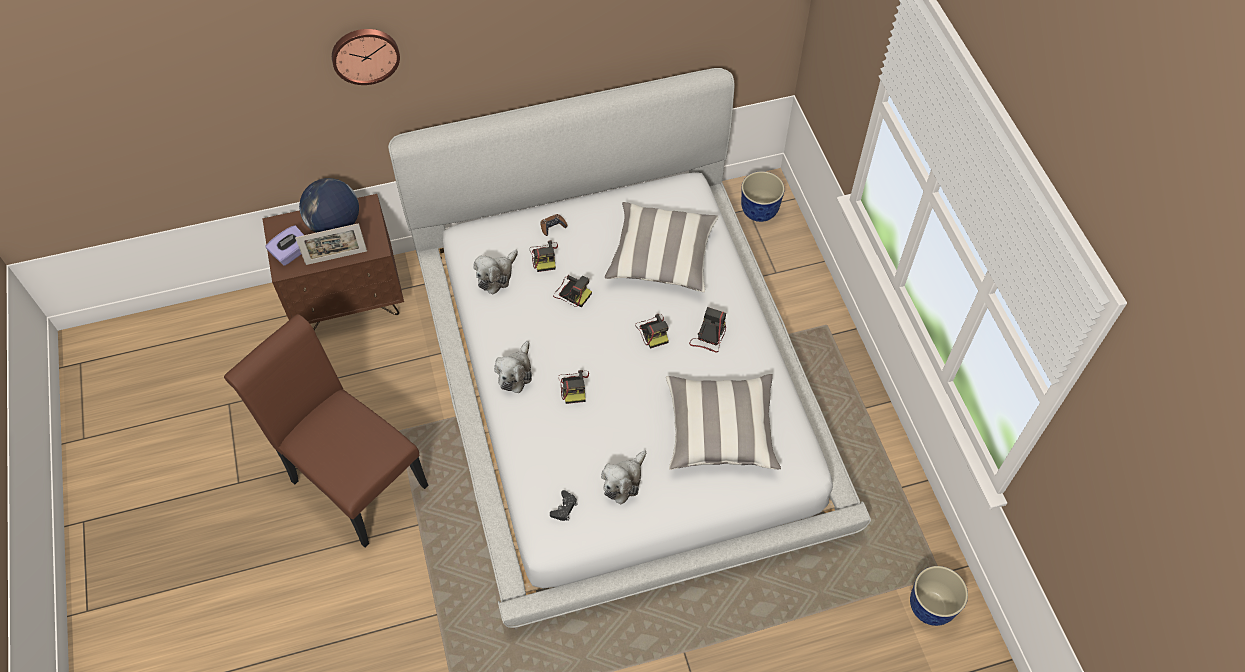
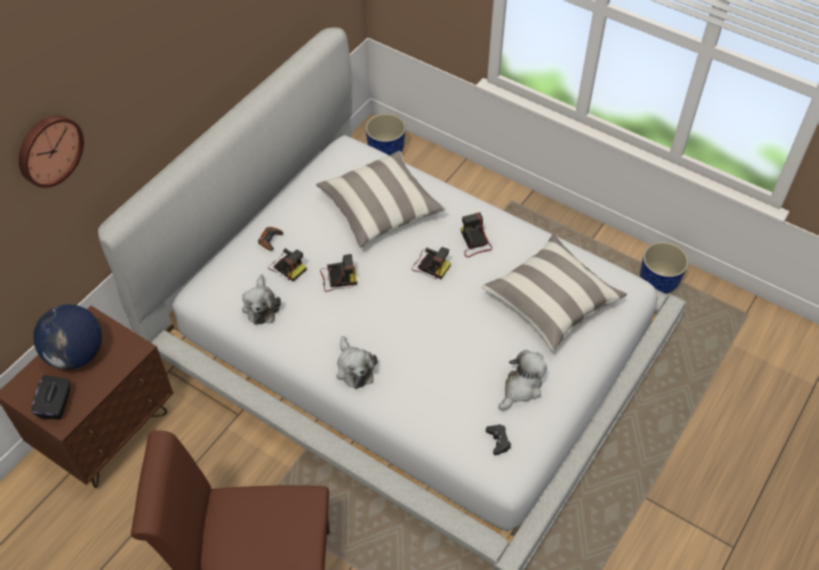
camera: 40 degrees left, 5 degrees down
purple tissue box [265,225,304,266] -> black tissue box [31,375,70,420]
picture frame [295,223,367,265] -> none
camera [558,370,589,404] -> none
plush toy [601,450,646,504] -> plush toy turned 135 degrees counterclockwise [499,350,547,410]
planter [910,566,968,626] -> planter moved to [640,242,689,294]

